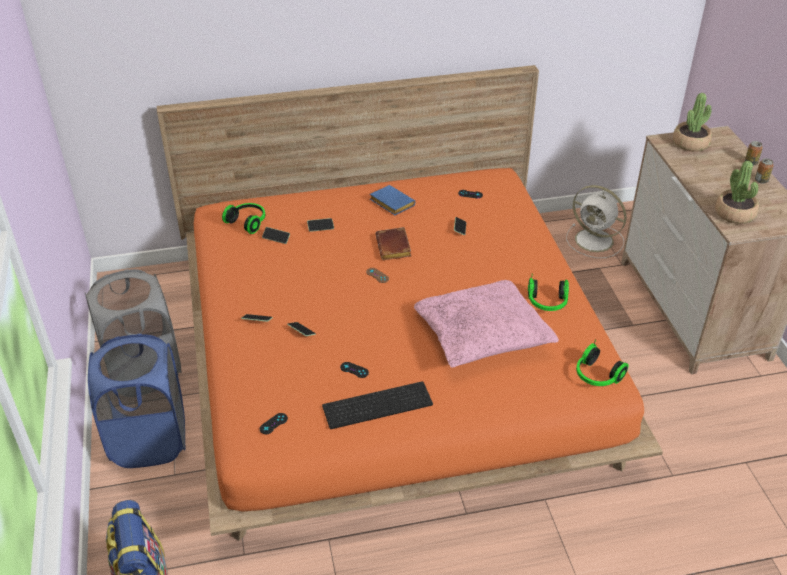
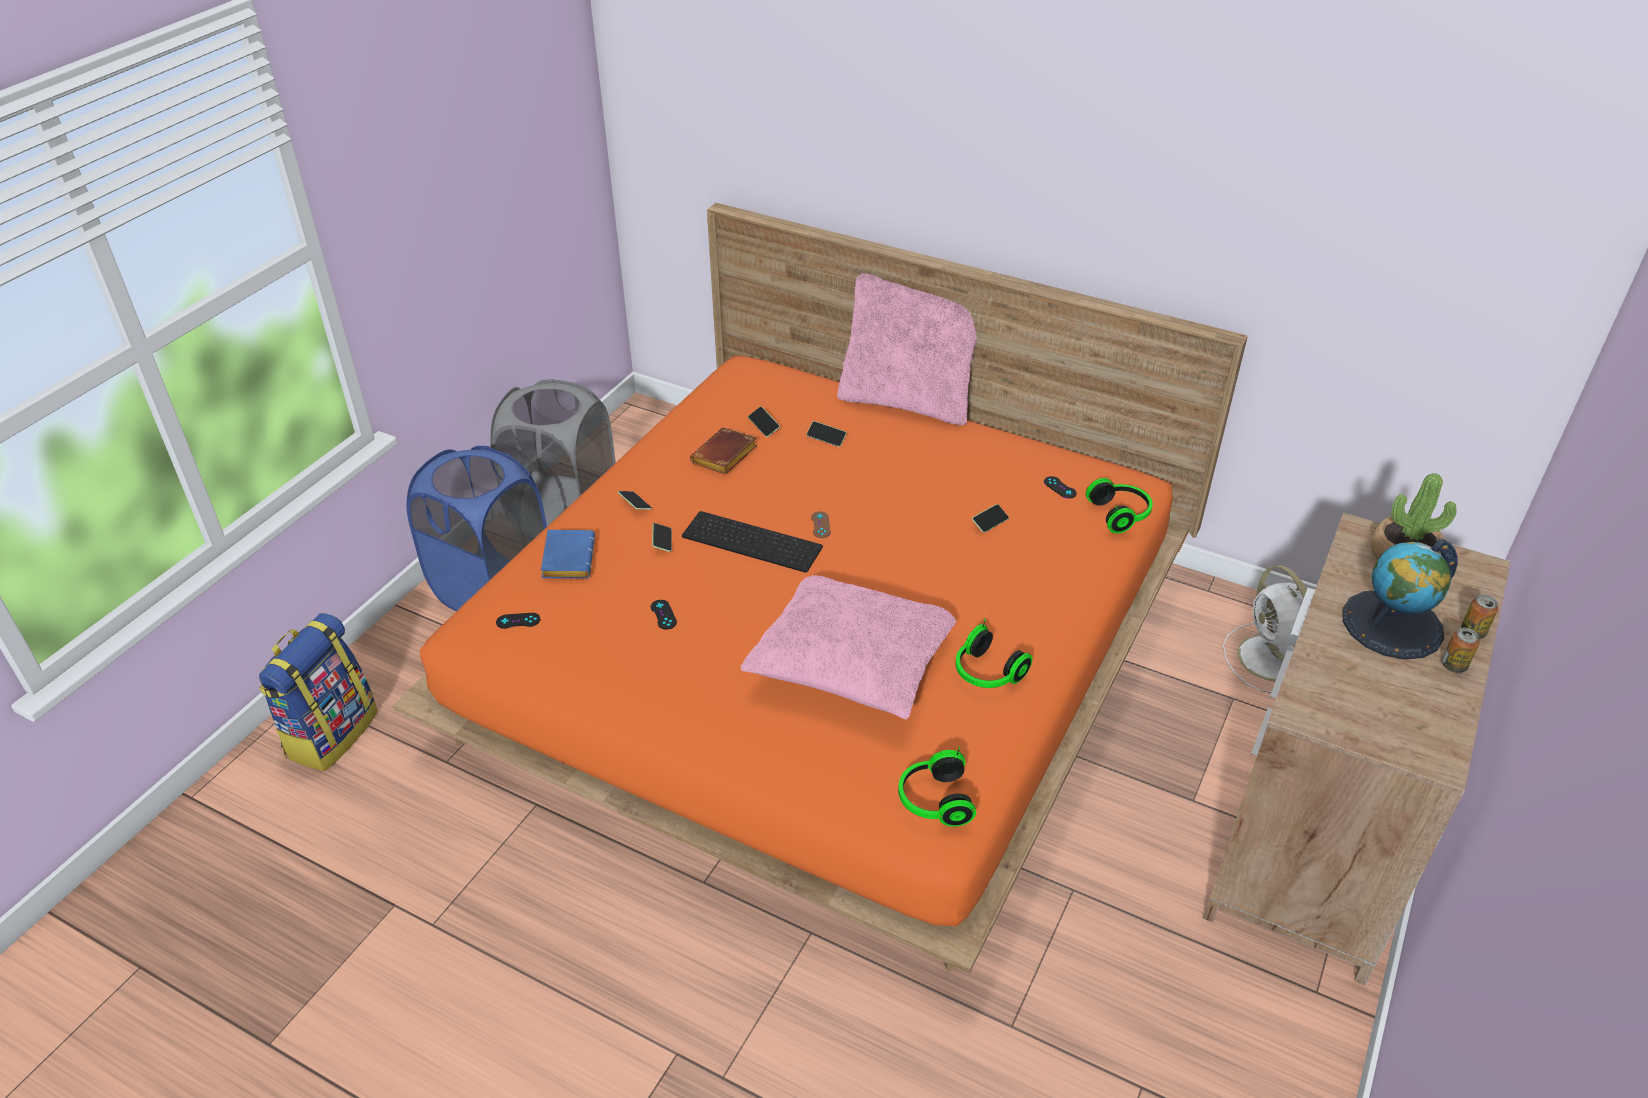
camera: 40 degrees right, 0 degrees up
headphones [222,203,265,234] -> headphones moved to [1086,478,1153,534]
keyboard [322,381,433,429] -> keyboard moved to [682,511,823,573]
blue book [370,185,415,215] -> blue book moved to [541,530,595,579]
brown book [375,227,411,260] -> brown book moved to [690,427,757,474]
potted plant [715,161,759,224] -> none
none -> pink pillow [837,273,977,425]
none -> globe [1342,538,1458,659]

